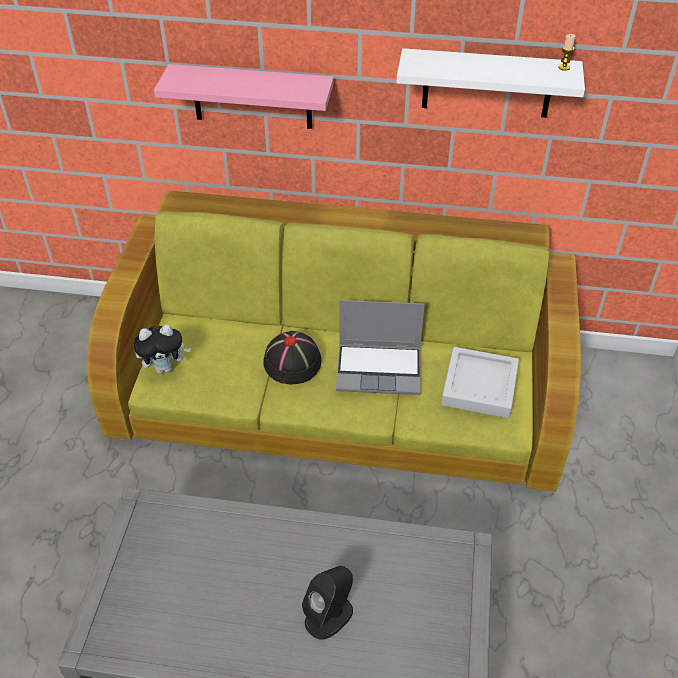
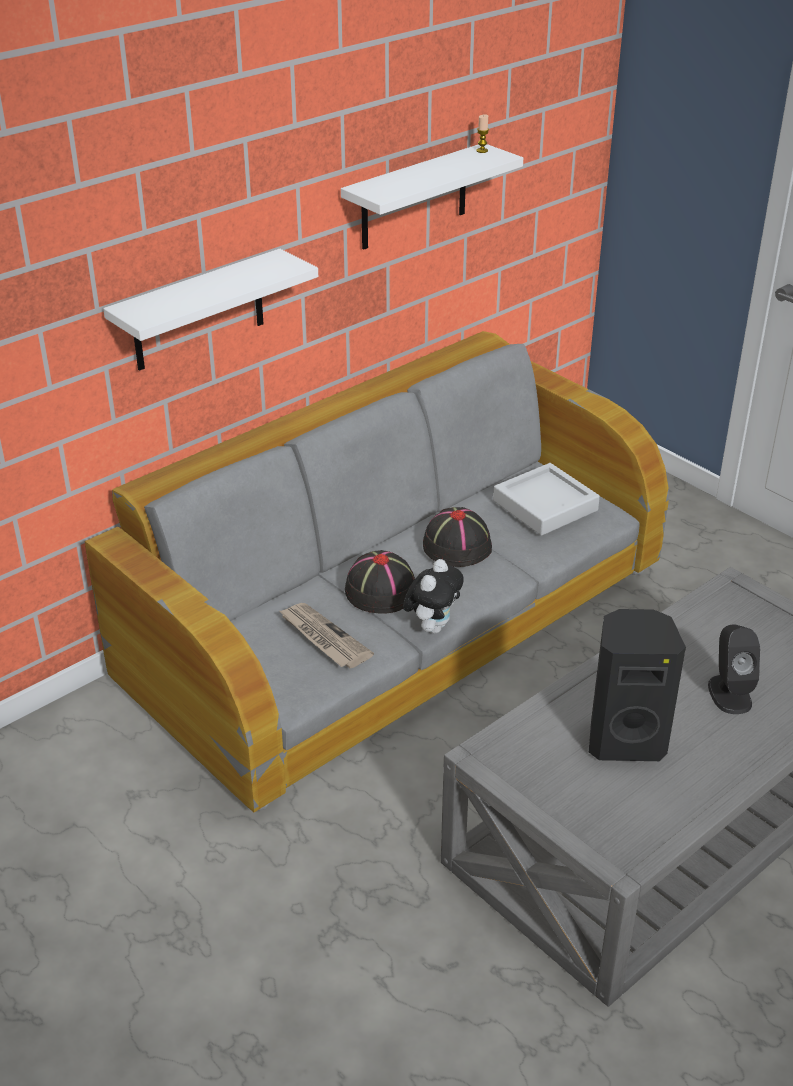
camera: 50 degrees left, 10 degrees down
green sofa [87,190,581,492] -> grey sofa [85,331,669,812]
plush toy [134,325,191,373] -> plush toy moved to [403,559,464,633]
pink shelf [154,64,334,129] -> white shelf [103,249,318,371]
laptop [336,300,425,395] -> black hat [423,507,492,567]
none -> newspaper [279,603,374,668]
none -> black speaker [589,609,686,761]

